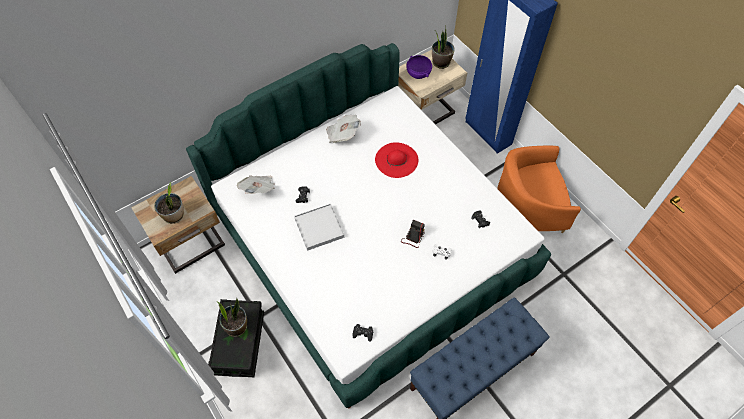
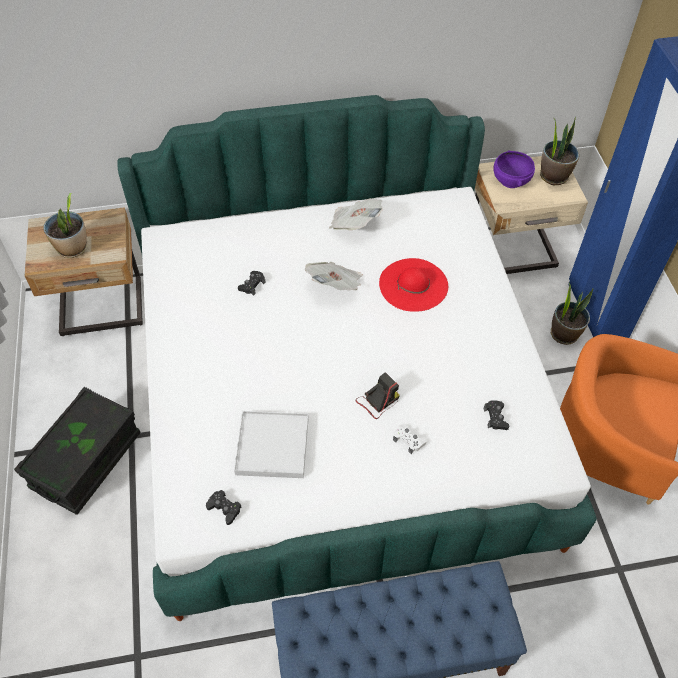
camera: 25 degrees right, 5 degrees down
potted plant [217,298,247,337] -> potted plant moved to [551,283,593,345]
newspaper [237,175,274,194] -> newspaper moved to [305,262,363,291]
white tray [294,204,344,251] -> white tray moved to [234,411,309,478]

